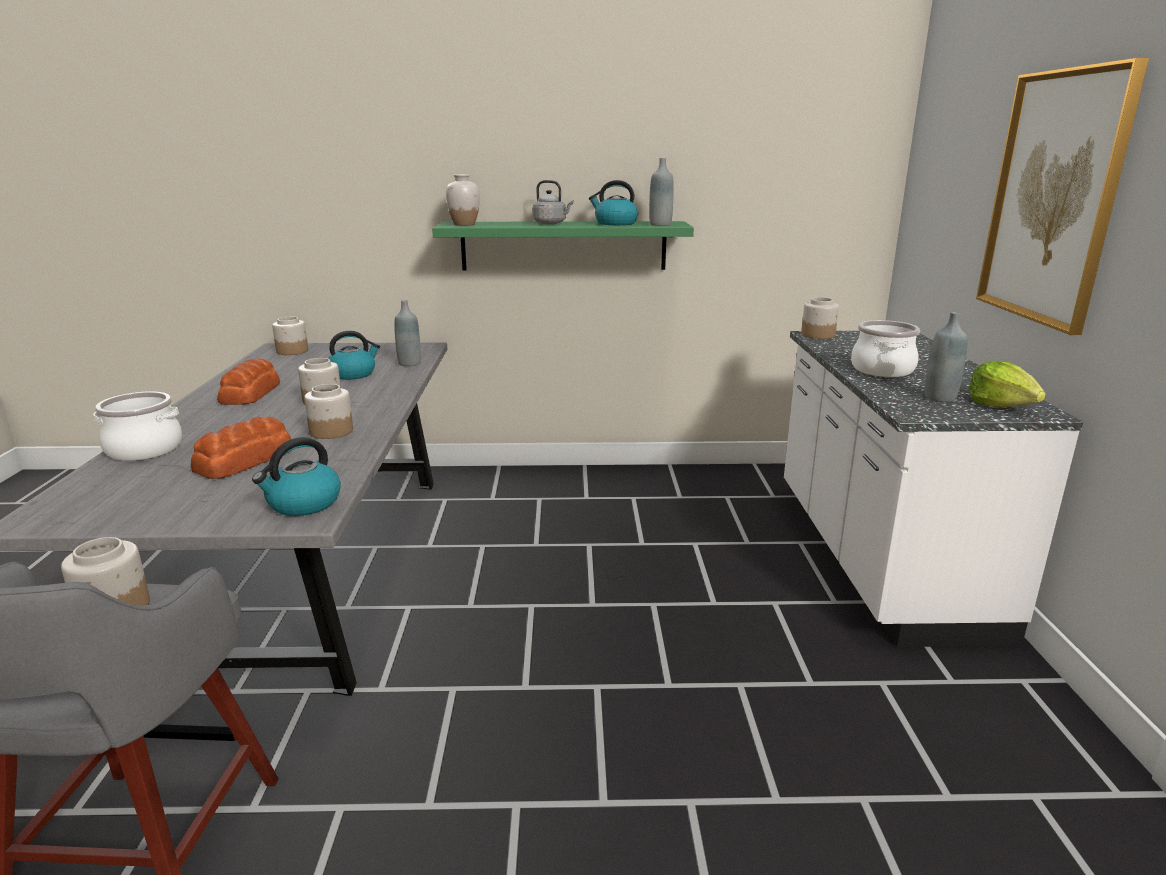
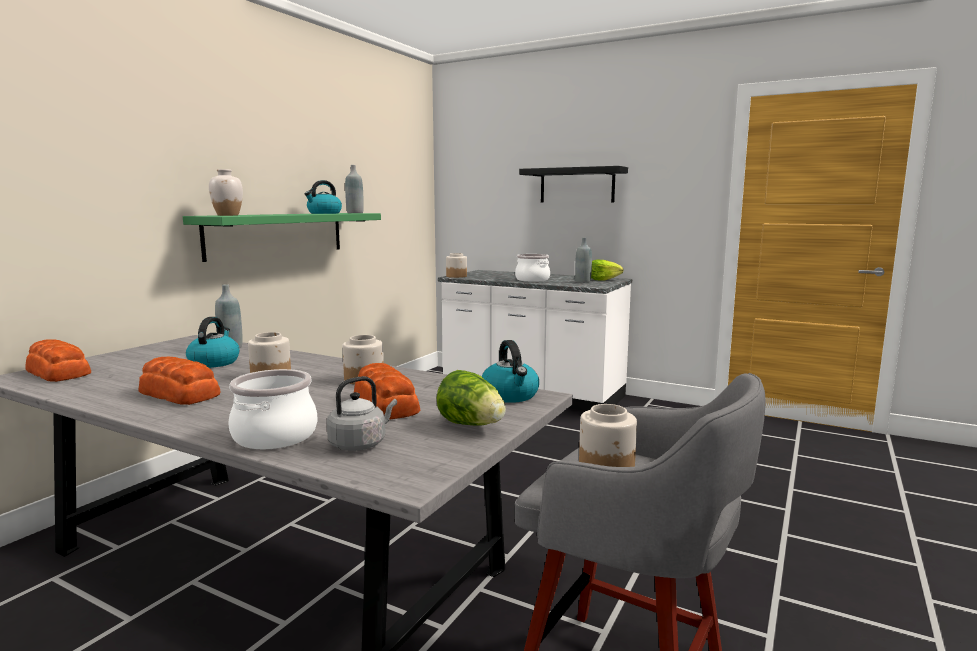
camera: 60 degrees left, 10 degrees down
jar [272,317,308,355] -> bread [25,339,91,382]
grey kettle [533,180,574,224] -> grey kettle moved to [327,376,397,451]
picture [976,58,1149,335] -> black shelf [519,166,628,202]
none -> lettuce [436,370,506,426]

